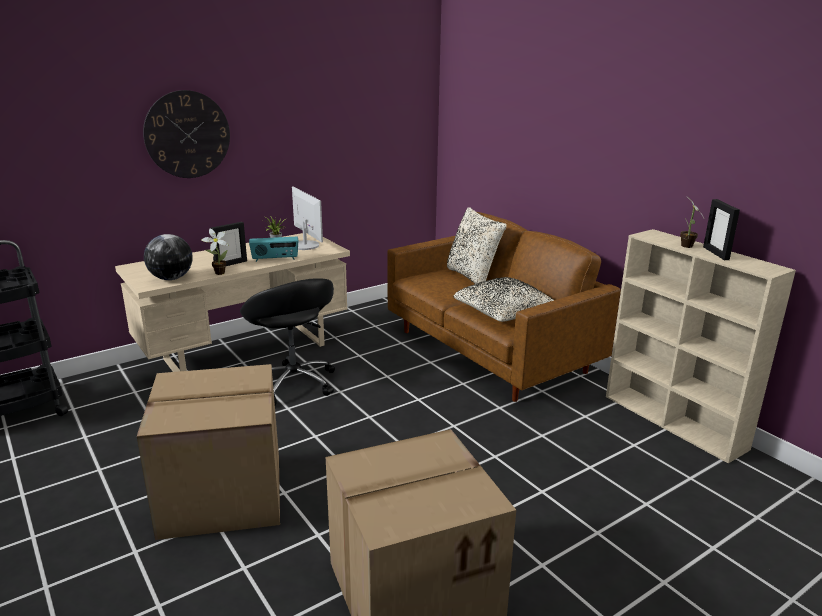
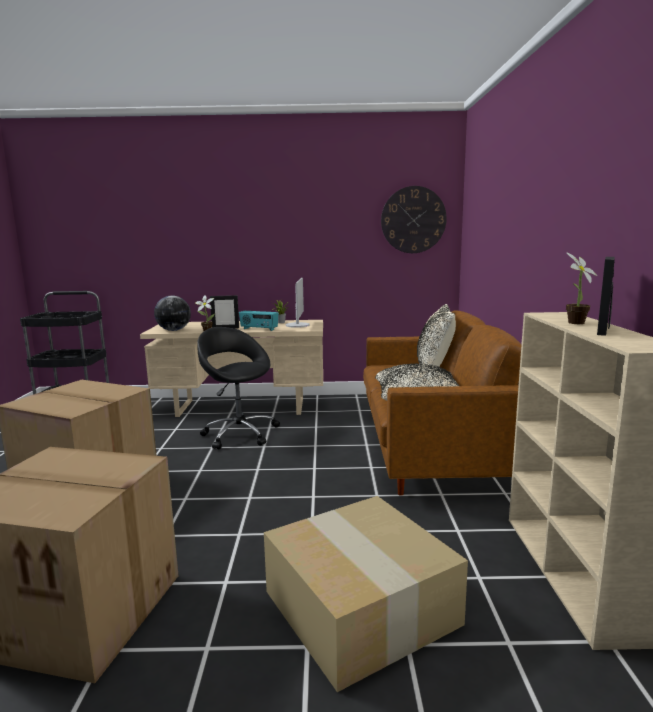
camera: 35 degrees right, 10 degrees down
wall clock [143,90,230,178] -> wall clock moved to [381,186,447,253]
black office chair [240,278,335,406] -> black office chair turned 120 degrees clockwise [197,327,280,449]
none -> cardboard box [264,496,468,692]

